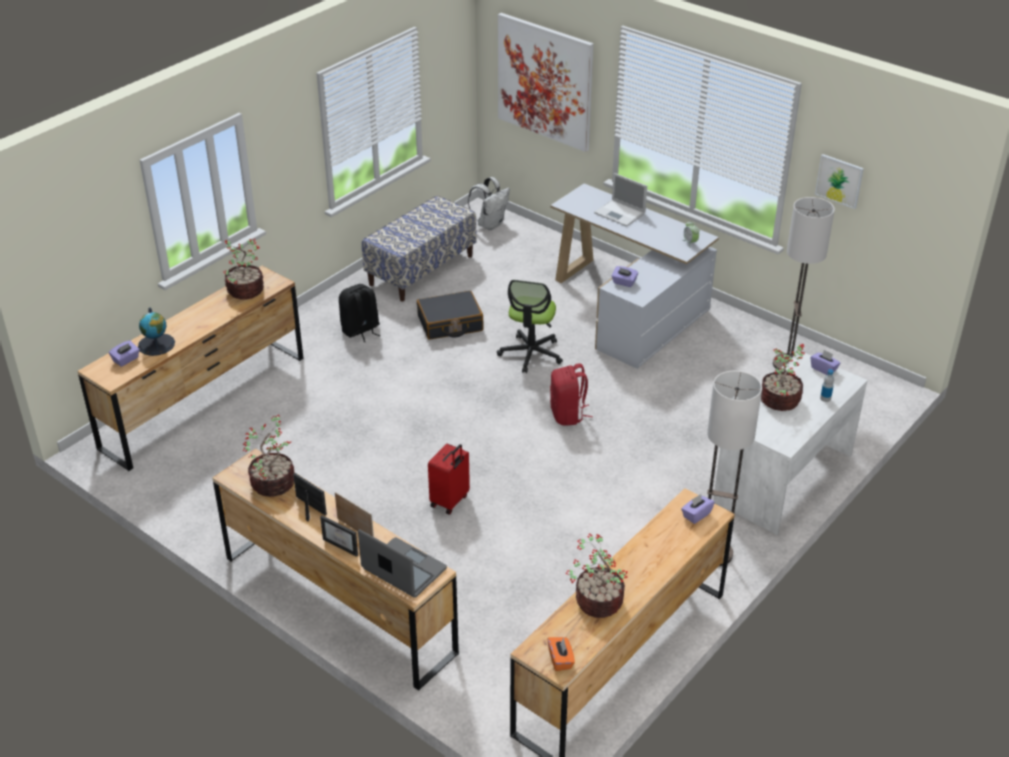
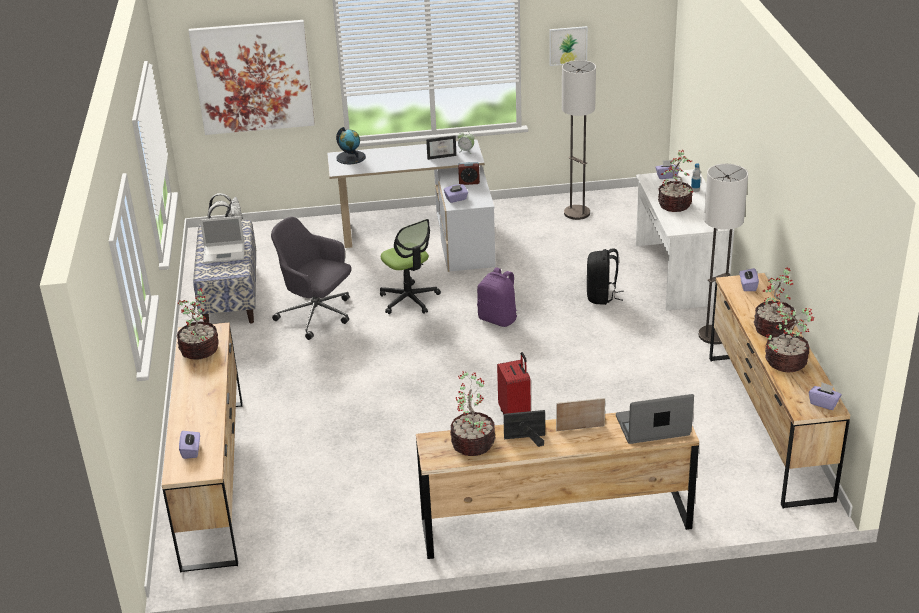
camera: 45 degrees left, 5 degrees down
globe [138,307,175,356] -> globe moved to [336,127,366,165]
picture frame [320,516,358,557] -> picture frame moved to [426,135,457,160]
black backpack [339,284,380,342] -> black backpack moved to [587,248,624,305]
black suitcase [417,291,484,340] -> grey office chair [271,217,351,340]
orange tissue box [547,637,575,671] -> purple tissue box [809,383,842,410]
red backpack [550,363,593,426] -> purple backpack [477,267,517,327]
laptop [594,173,647,227] -> laptop moved to [200,216,244,263]
none -> alarm clock [458,162,480,185]
none -> potted plant [754,267,796,338]

